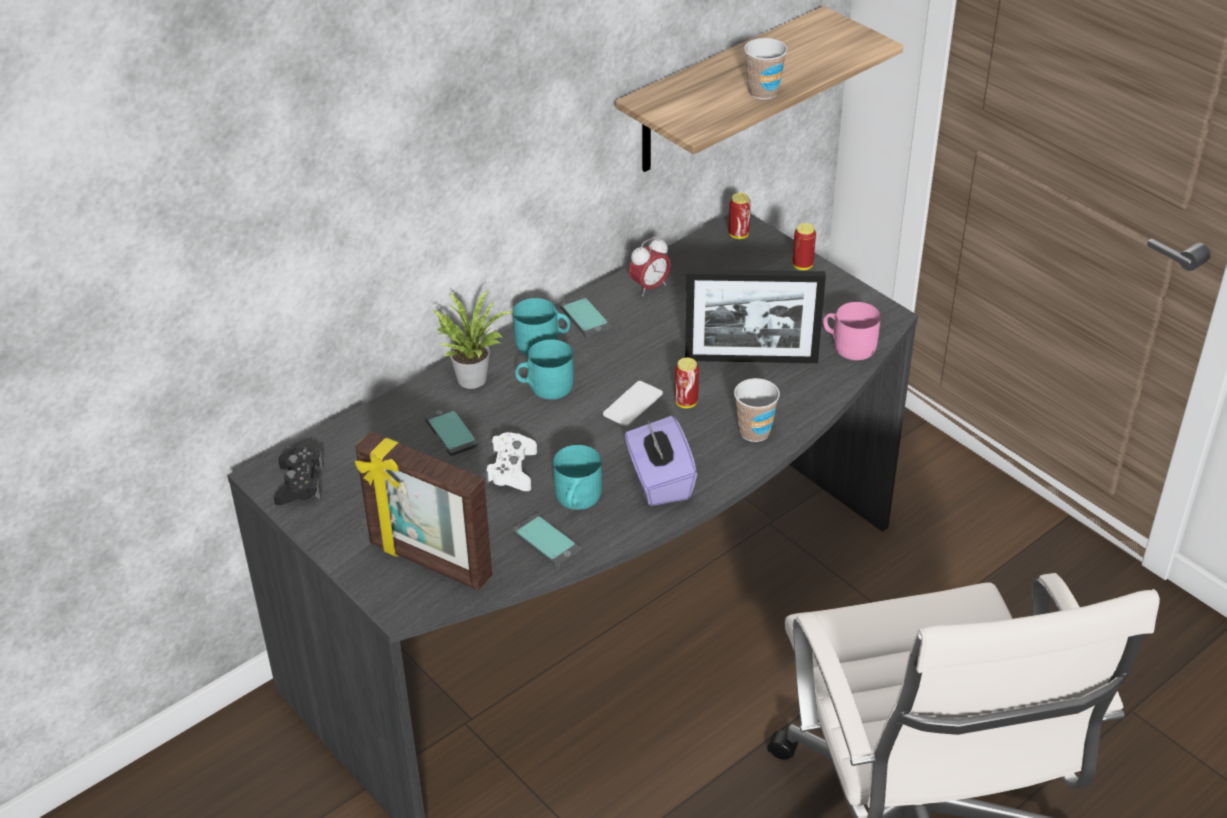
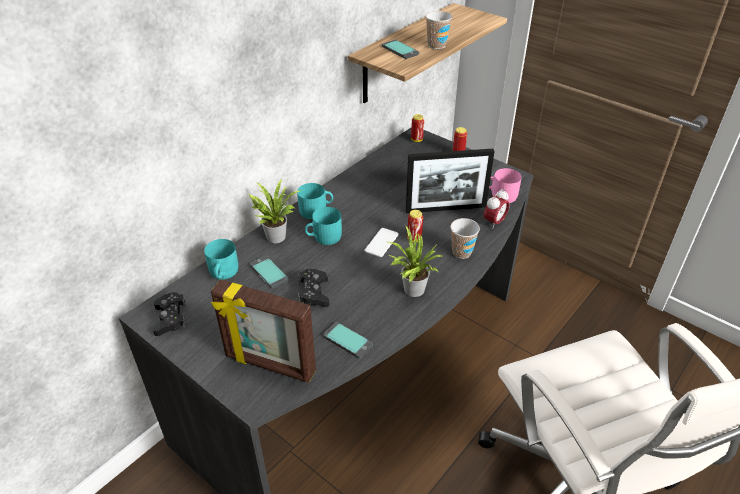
camera: 10 degrees left, 0 degrees up
white game controller [486,432,537,491] -> black game controller [298,269,329,307]
turquoise mug [553,445,602,510] -> turquoise mug moved to [204,239,238,280]
phone [560,296,612,338] -> phone moved to [382,40,419,59]
purple tissue box [625,416,697,506] -> potted plant [388,226,444,297]
alarm clock [629,237,671,296] -> alarm clock moved to [484,189,509,229]

